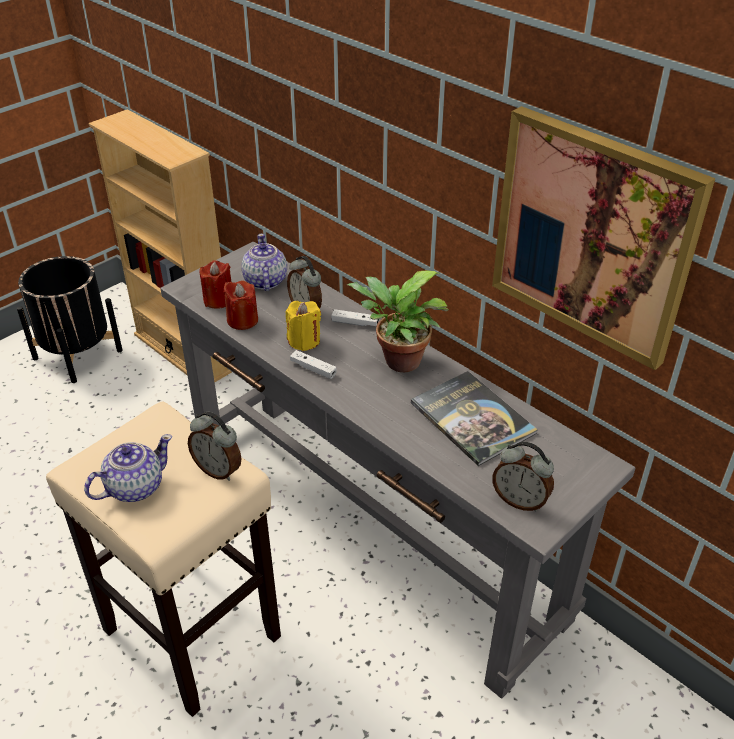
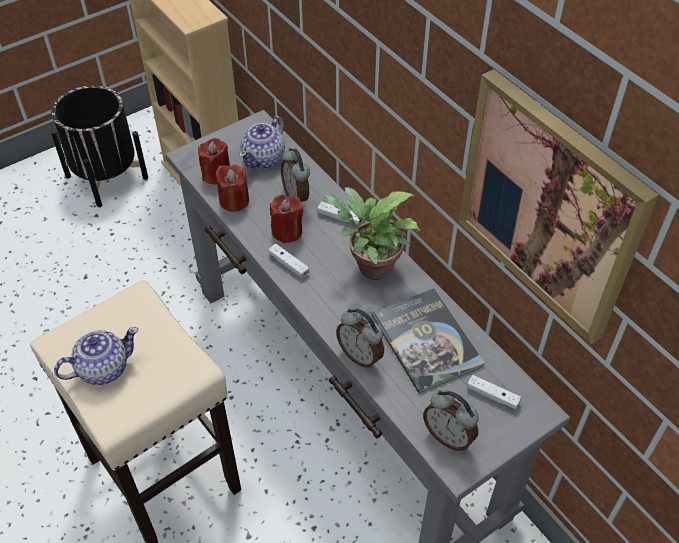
camera: 10 degrees right, 10 degrees up
alarm clock [188,412,241,481] -> alarm clock moved to [336,309,384,368]
teapot [241,234,287,291] -> teapot turned 150 degrees counterclockwise [239,116,285,169]
yellow candle [286,301,321,351] -> red candle [270,195,303,243]
none -> white game controller [467,375,521,409]

